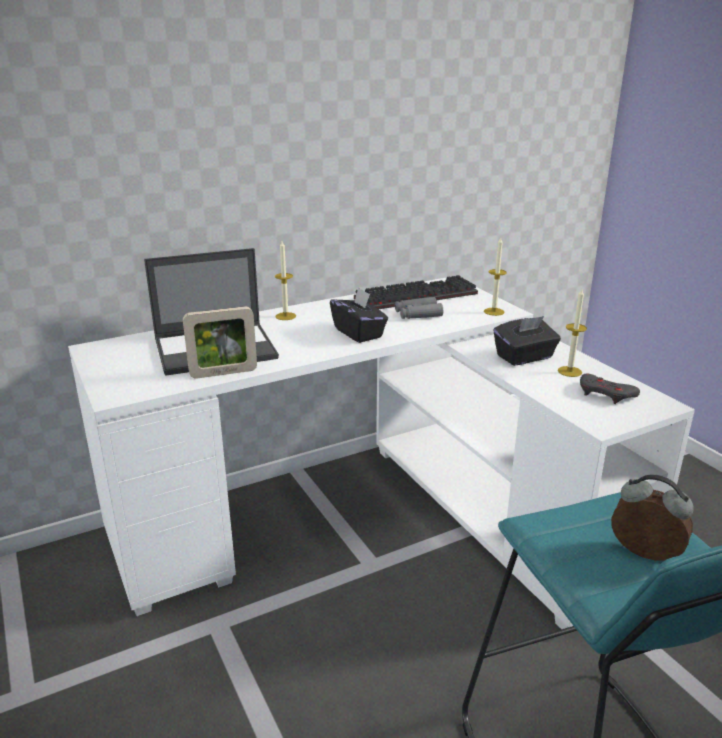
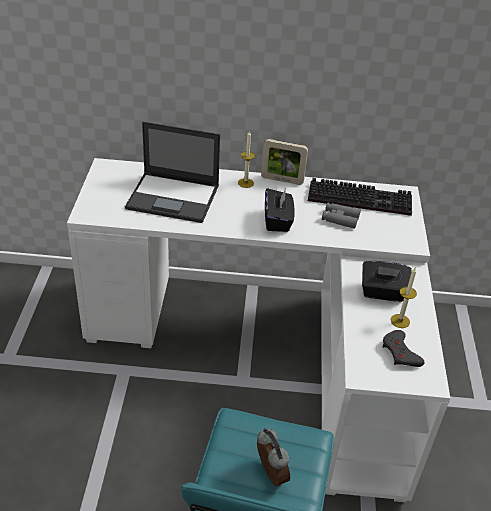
camera: 30 degrees right, 15 degrees up
picture frame [183,306,257,379] -> picture frame moved to [261,139,308,185]
candle [484,238,507,316] -> none

